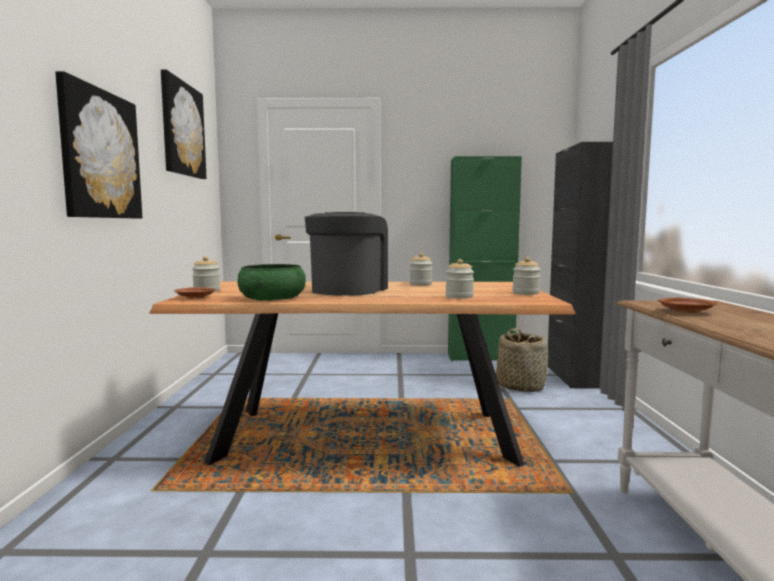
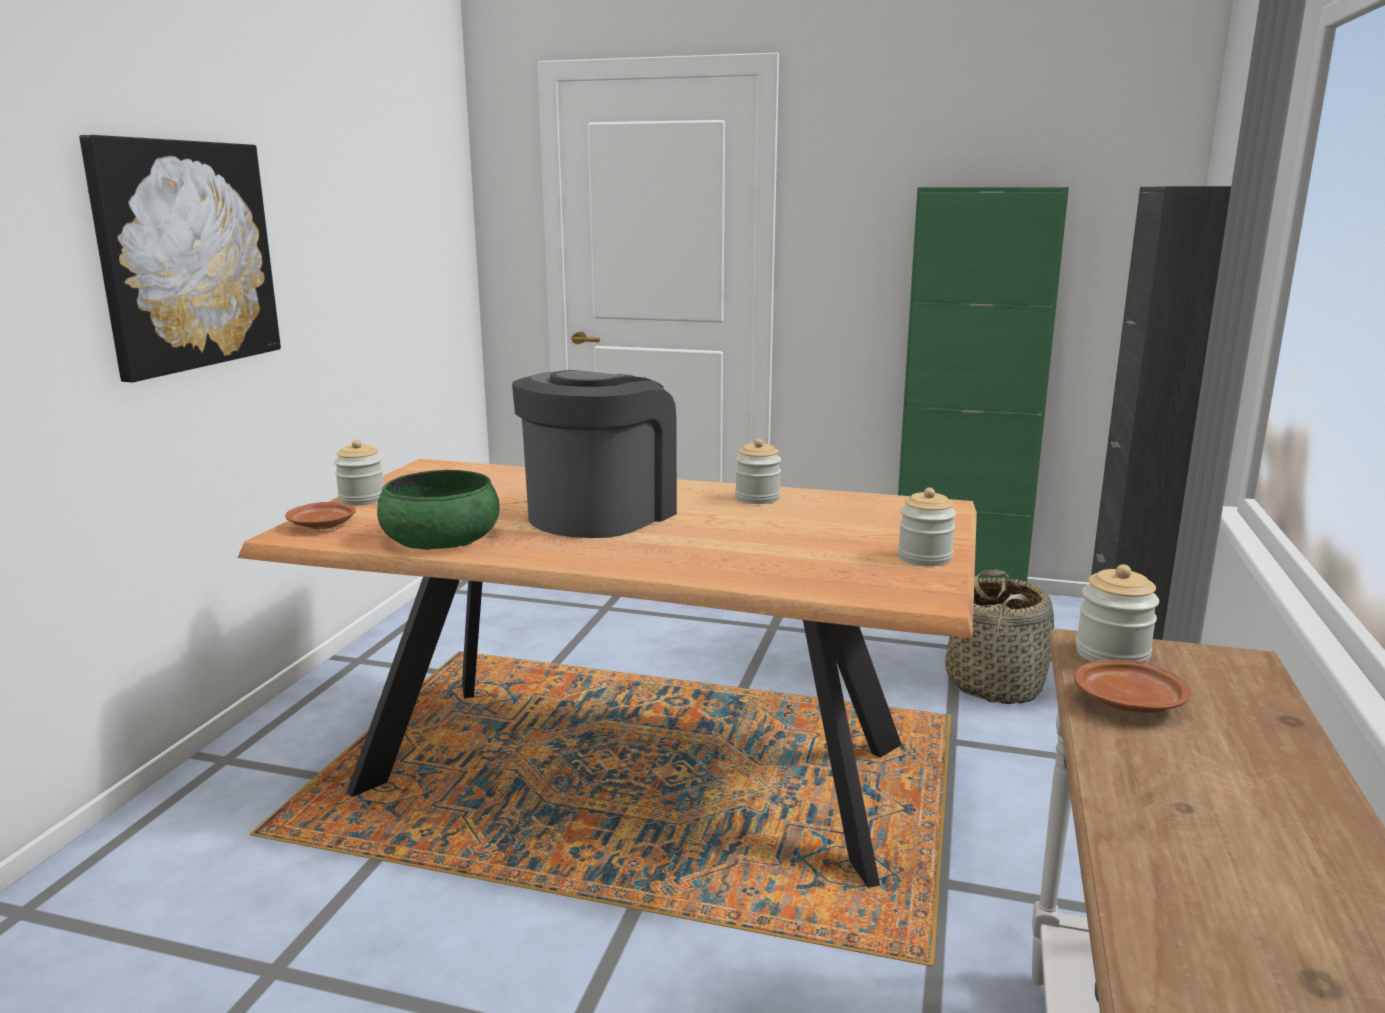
camera: 15 degrees right, 10 degrees up
picture [161,69,207,179] -> none
jar [445,259,474,299] -> jar moved to [1076,564,1159,663]

